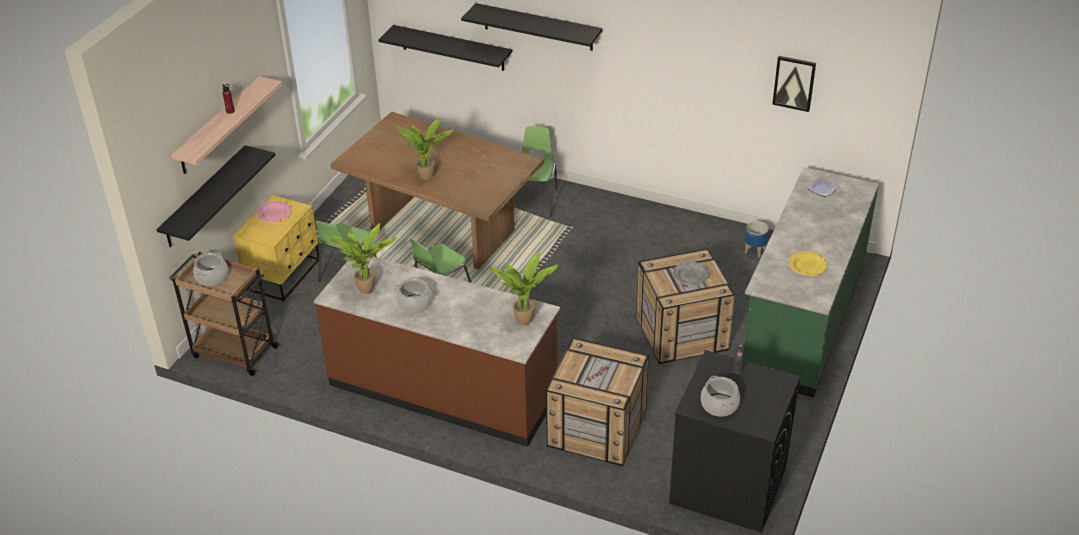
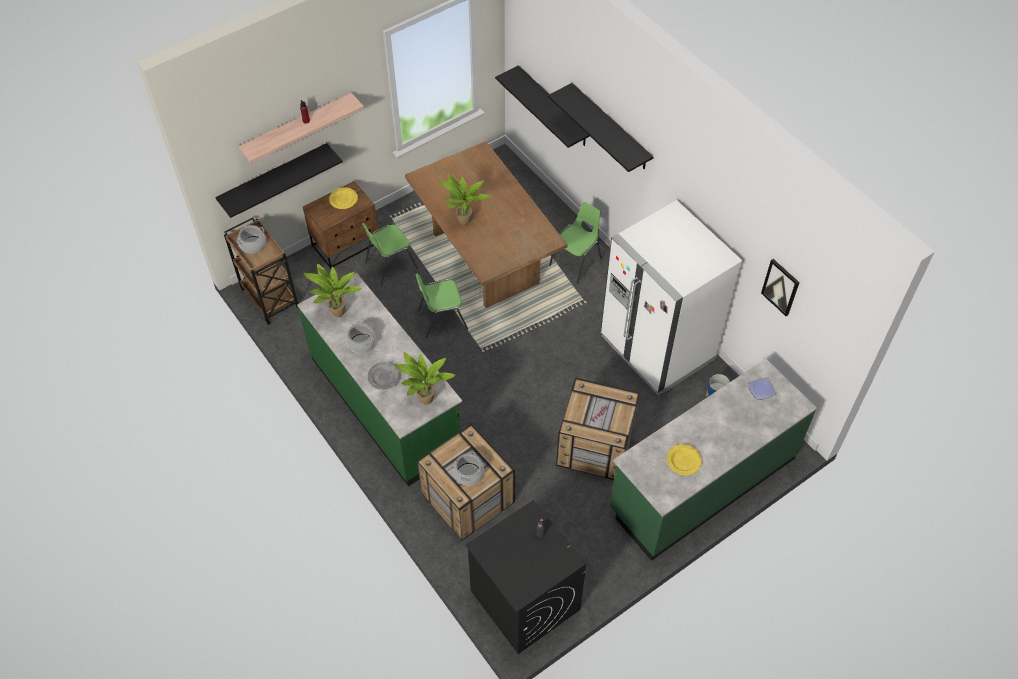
camera: 30 degrees right, 15 degrees up
yellow nightstand [233,195,319,302] -> brown nightstand [303,181,378,269]
pink plate [257,201,291,222] -> yellow plate [329,187,358,209]
brown counter [314,255,560,447] -> green counter [297,273,462,486]
grey plate [673,261,710,285] -> grey plate moved to [367,362,401,390]
cooking pot [701,376,740,417] -> cooking pot moved to [453,452,484,486]
none -> white fridge [600,200,743,395]

